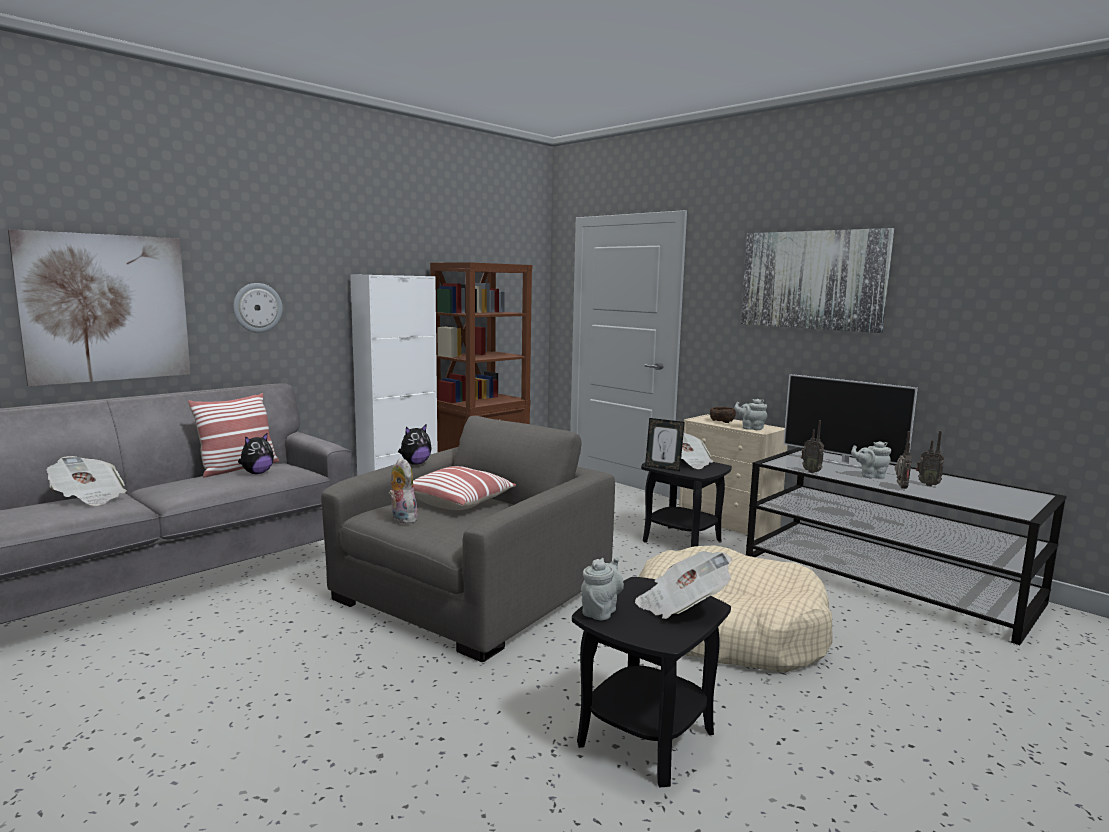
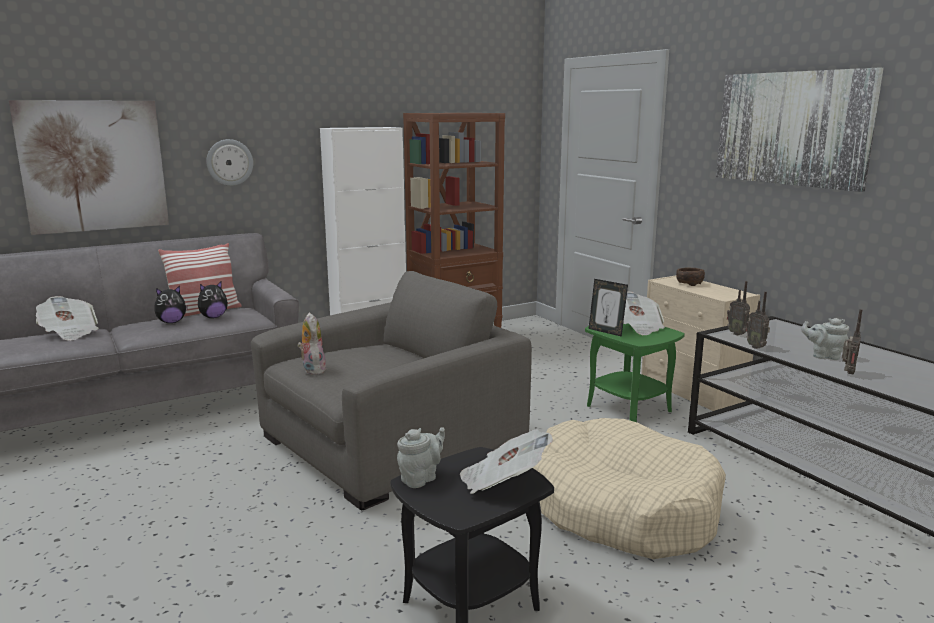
camera: 15 degrees right, 5 degrees up
plush toy [398,424,432,465] -> plush toy moved to [154,286,188,323]
pillow [413,466,516,510] -> none
black side table [641,459,732,547] -> green side table [585,323,685,422]
grey teapot [734,399,768,430] -> none
television [783,374,918,468] -> none
radio [916,431,944,486] -> radio moved to [727,281,750,335]

